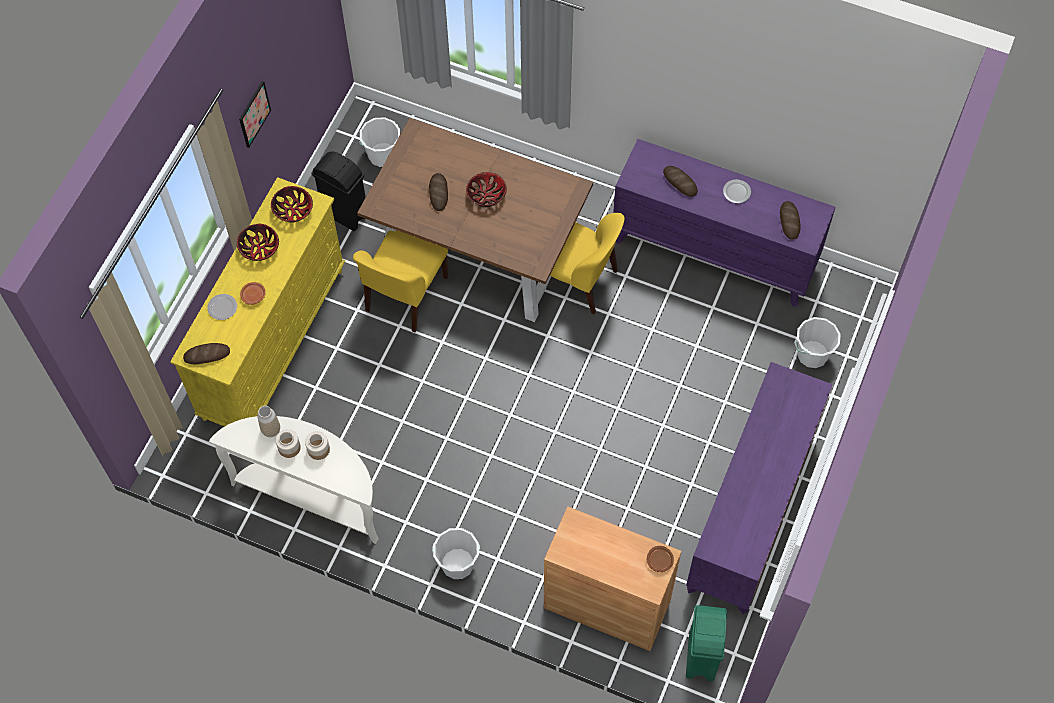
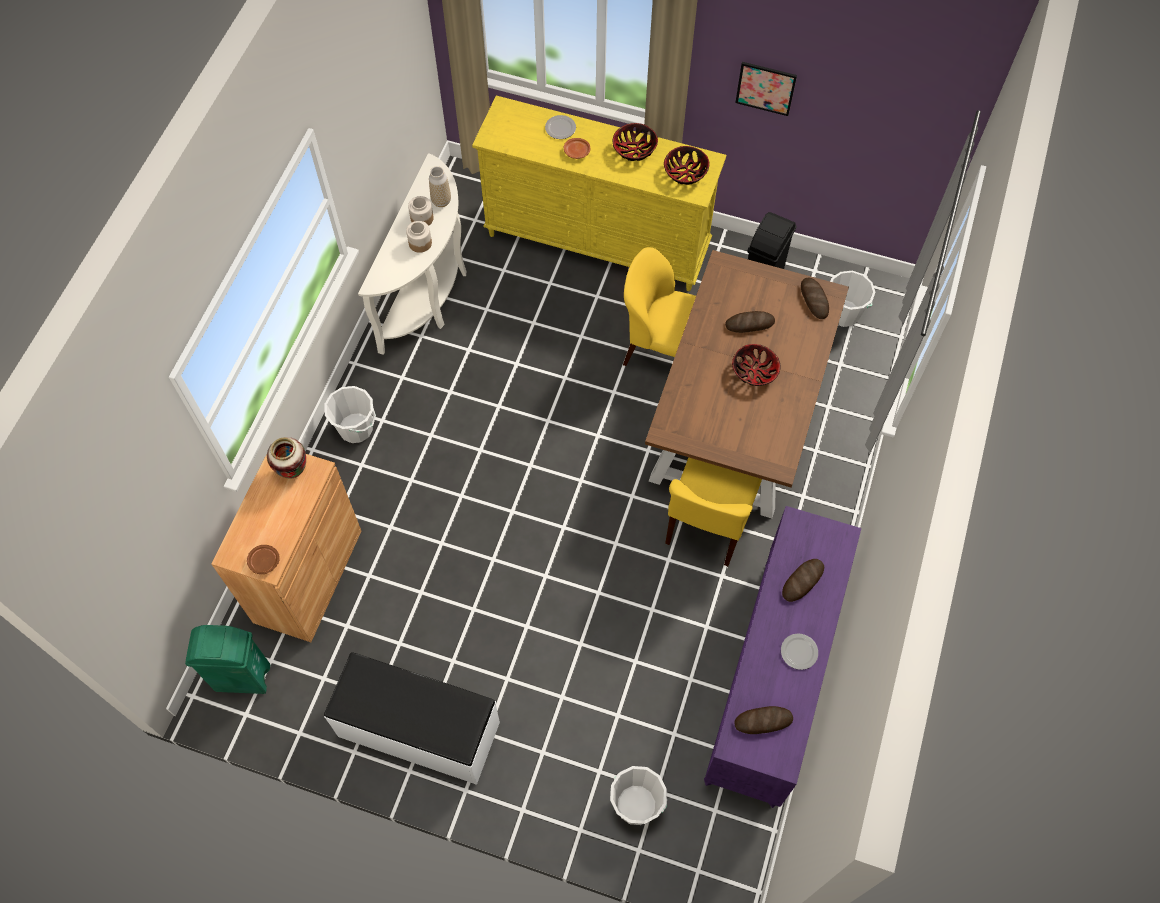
camera: 85 degrees right, 0 degrees up
bread [183,343,230,364] -> bread moved to [801,278,829,319]
purple dresser [686,362,833,614] -> white bench [324,652,500,785]
none -> vase [267,437,306,478]

